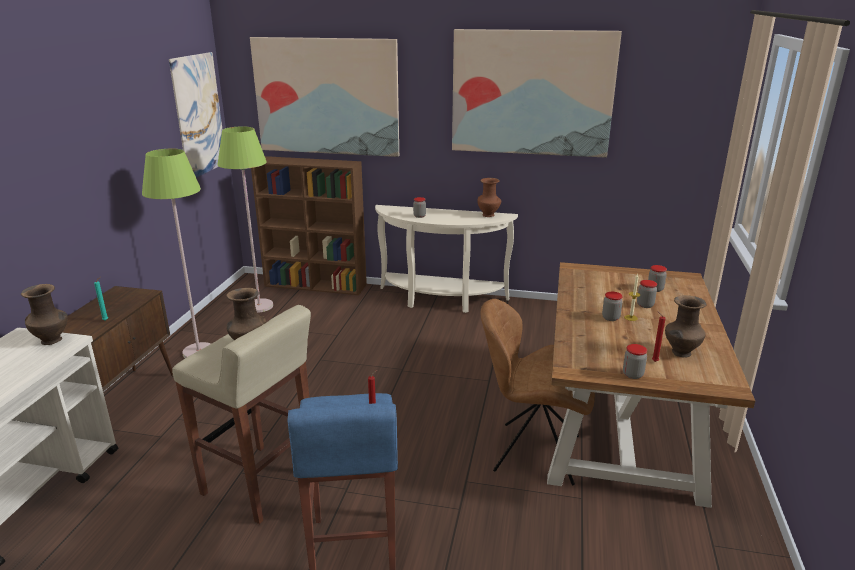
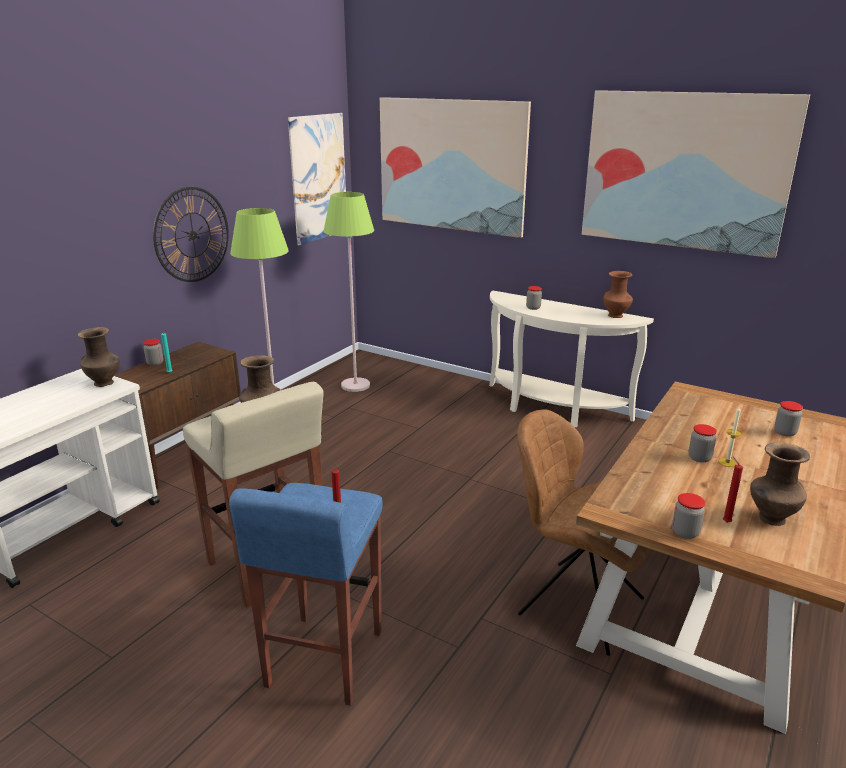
camera: 20 degrees right, 0 degrees up
brown bookcase [251,156,367,295] -> none
jar [637,280,657,308] -> jar moved to [143,339,163,366]
none -> wall clock [153,187,229,282]

